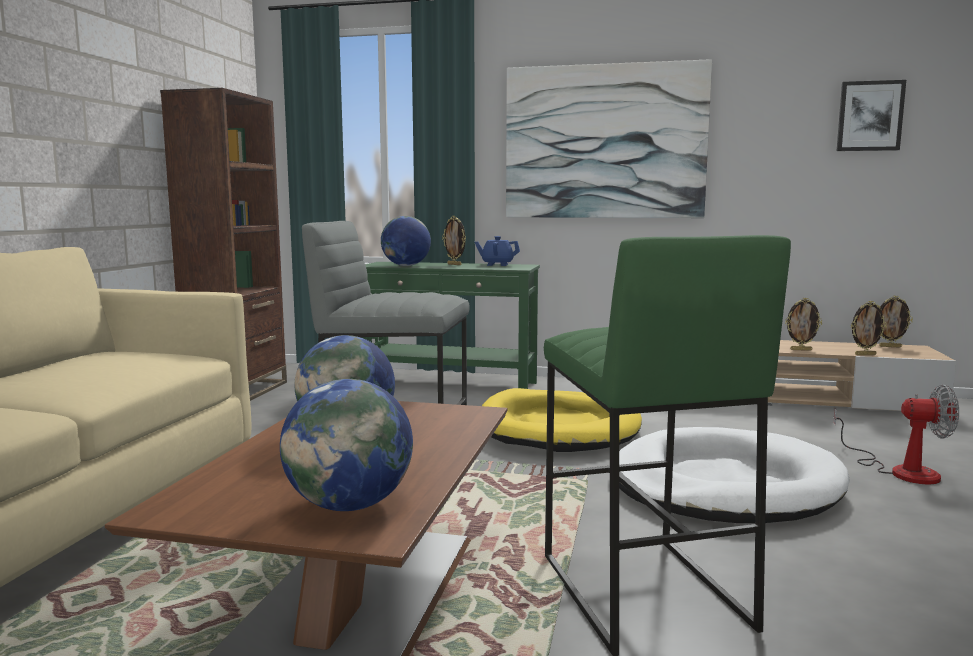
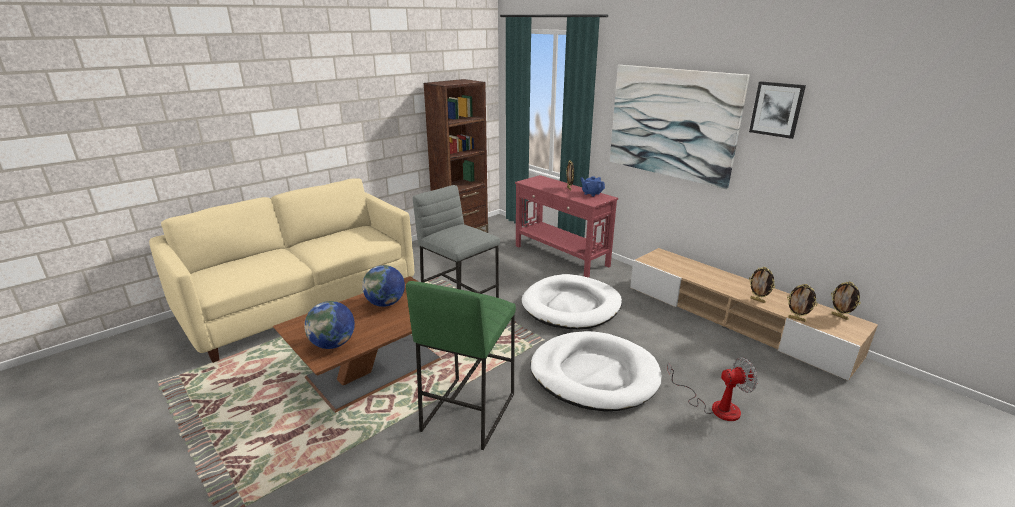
camera: 35 degrees right, 15 degrees up
green console table [362,262,540,389] -> red console table [515,175,618,278]
globe [381,216,431,266] -> none
yellow dog bed [482,388,642,452] -> white dog bed [522,274,622,329]
fan [833,385,959,485] -> fan turned 60 degrees counterclockwise [667,358,758,421]
picture [837,80,906,151] -> picture moved to [749,81,806,139]

